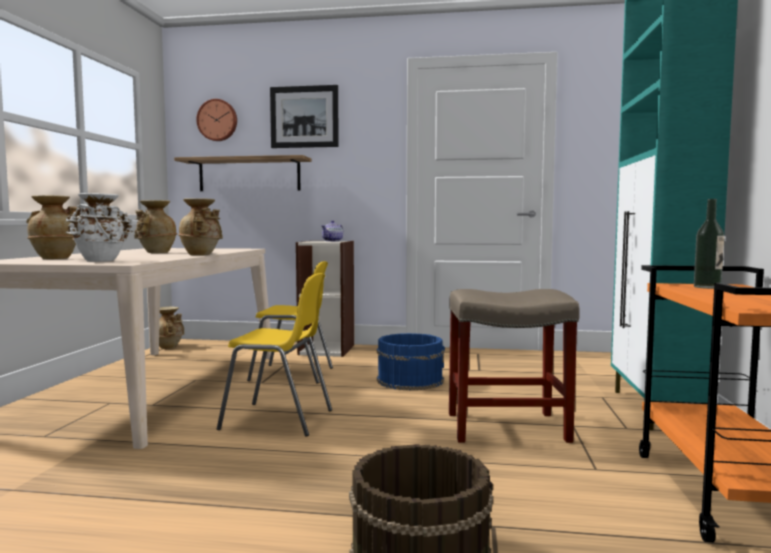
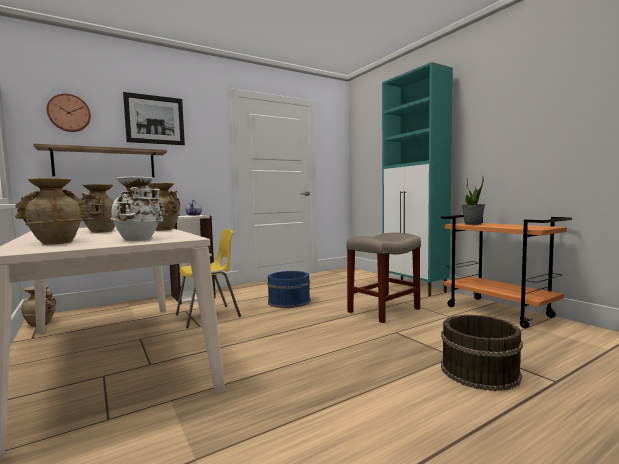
camera: 40 degrees left, 0 degrees up
yellow chair [217,273,332,436] -> none
bottle [694,199,724,289] -> potted plant [462,176,485,225]

